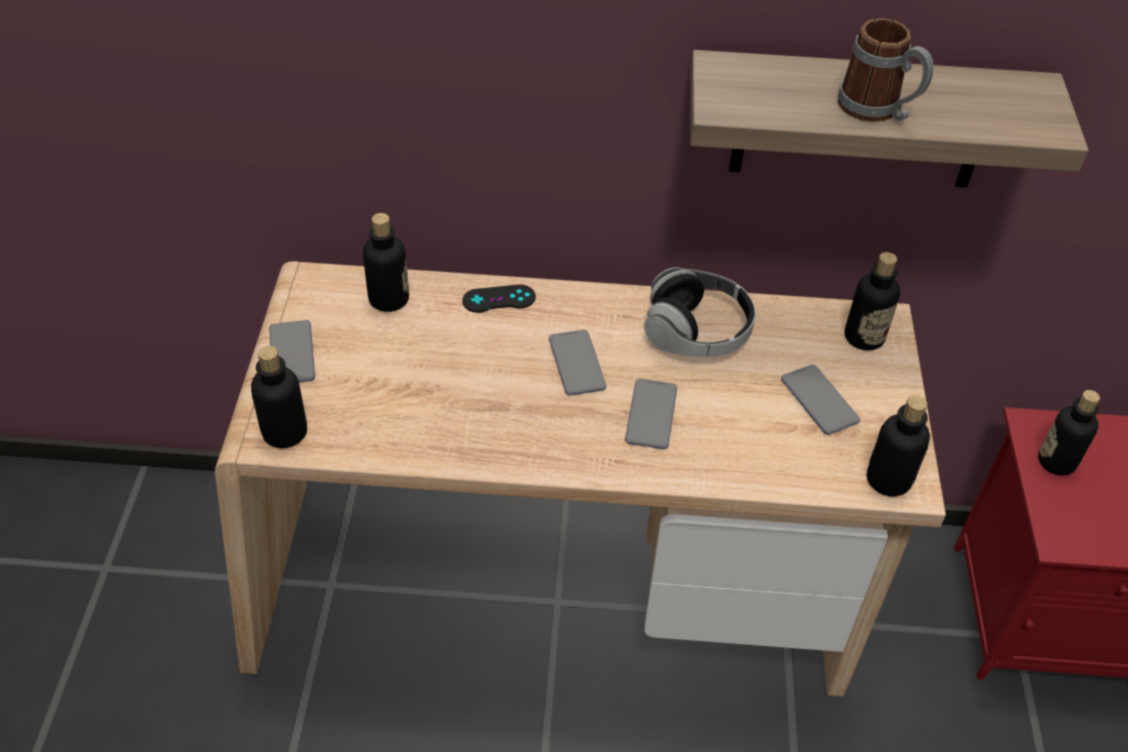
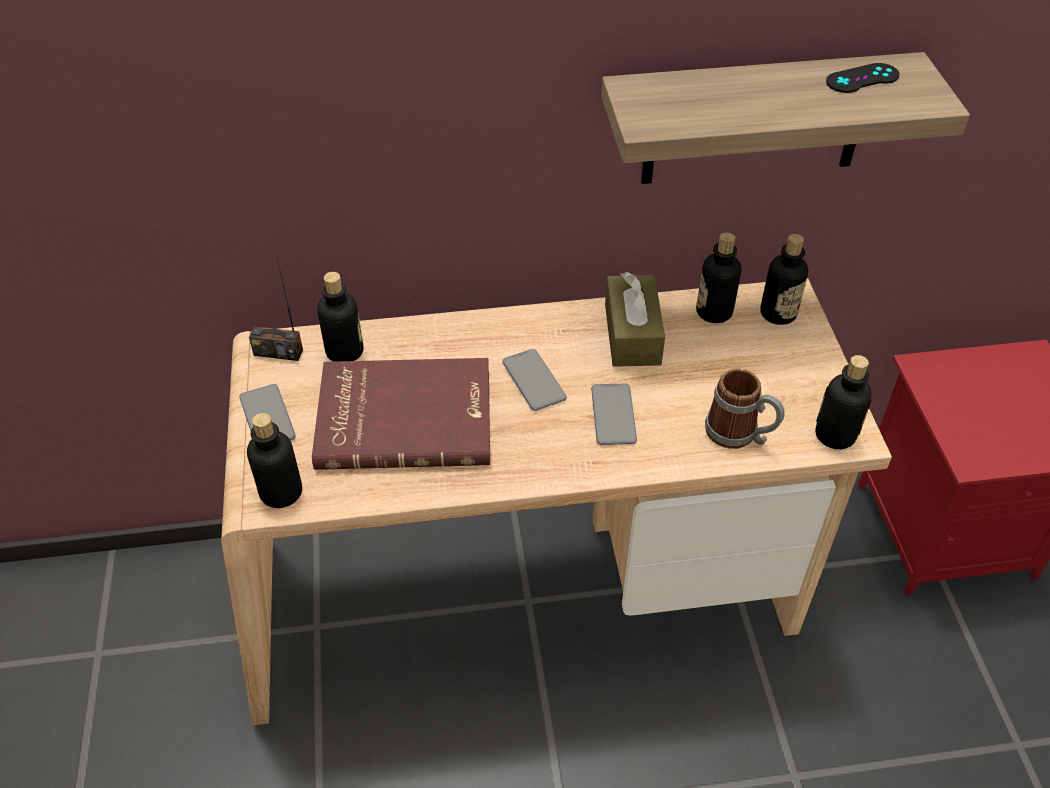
camera: 10 degrees left, 0 degrees up
black game controller [462,285,536,313] -> black game controller moved to [826,63,899,93]
headphones [644,267,756,357] -> brown tissue box [605,272,665,367]
phone [781,365,860,435] -> none
mug [838,18,934,122] -> mug moved to [705,369,785,449]
bottle [1038,390,1100,475] -> bottle moved to [696,232,742,323]
none -> radio [249,254,303,361]
none -> red book [312,358,490,470]

